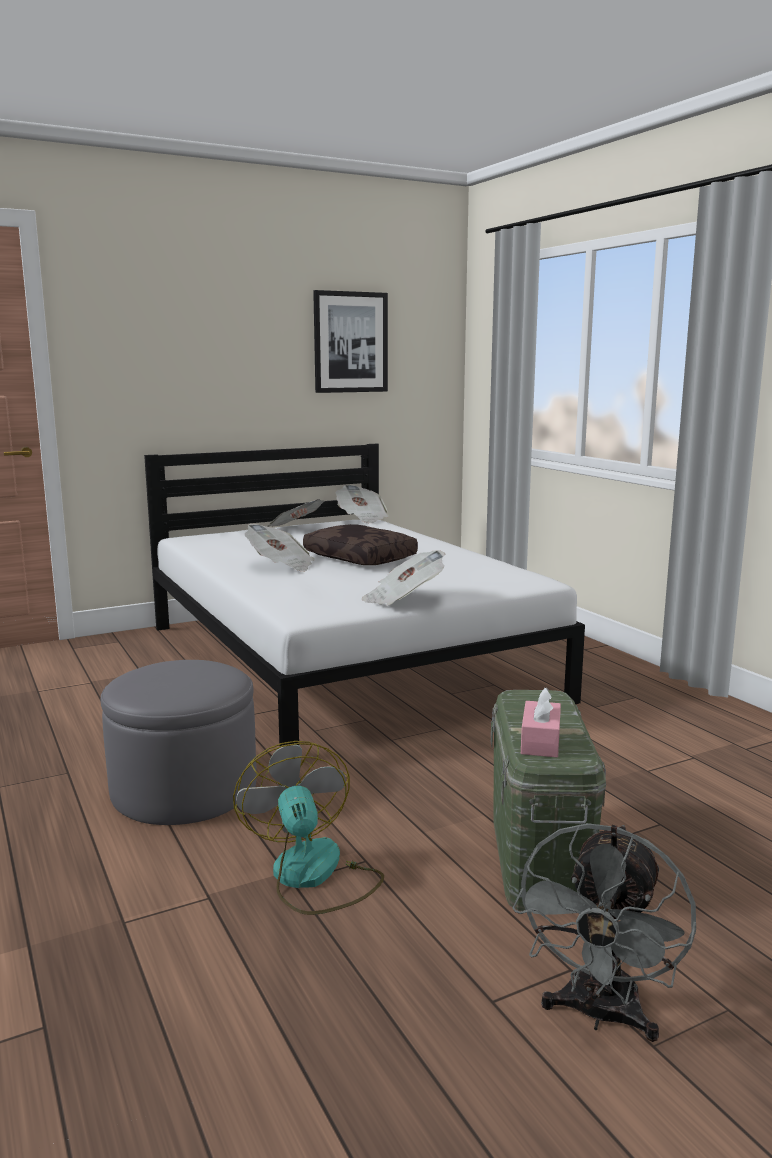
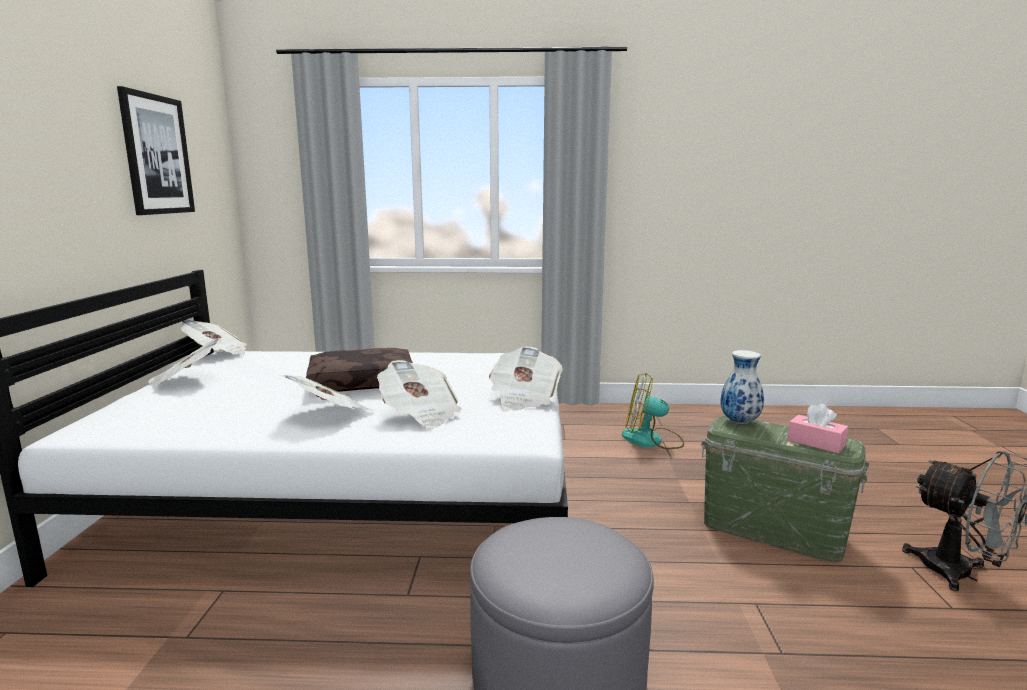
camera: 60 degrees left, 0 degrees up
fan [233,741,384,915] -> fan moved to [622,373,684,450]
none -> newspaper [377,360,462,429]
none -> vase [720,350,764,424]

